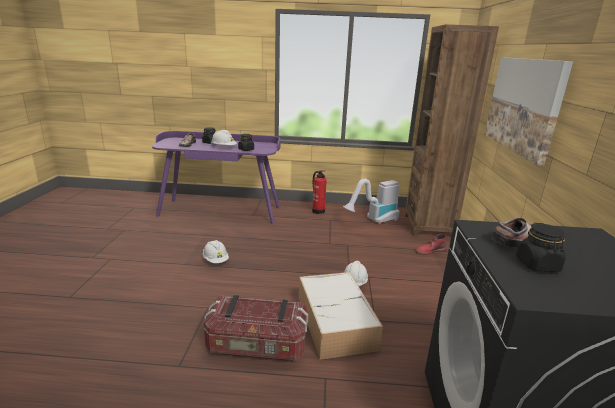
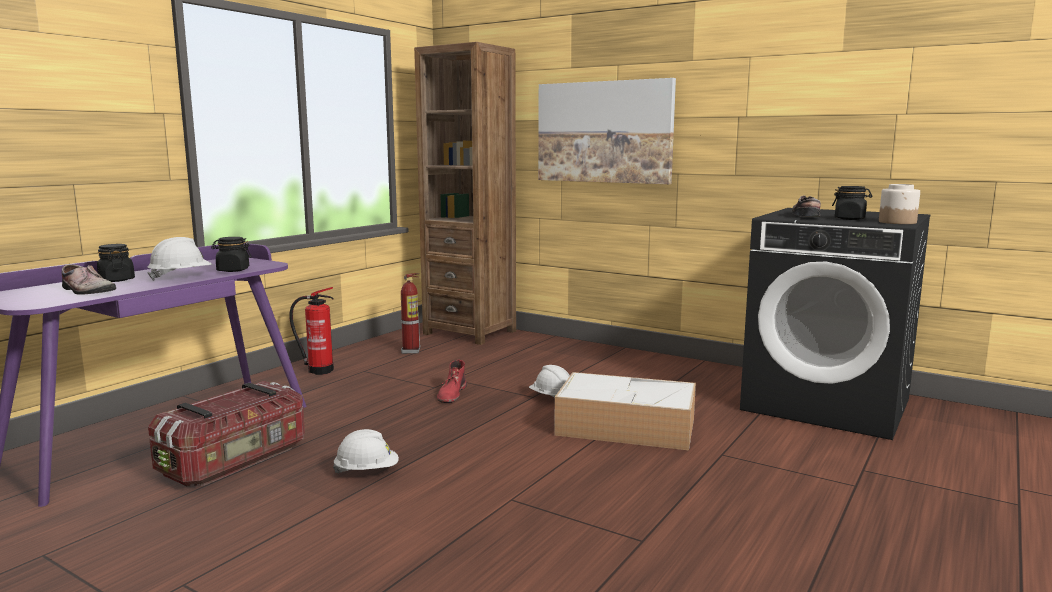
camera: 60 degrees left, 10 degrees down
storage box [204,295,309,361] -> storage box moved to [148,381,305,487]
vacuum cleaner [343,178,399,224] -> fire extinguisher [401,273,421,354]
red boot [415,234,447,254] -> red boot moved to [437,360,467,403]
none -> jar [879,184,920,224]

